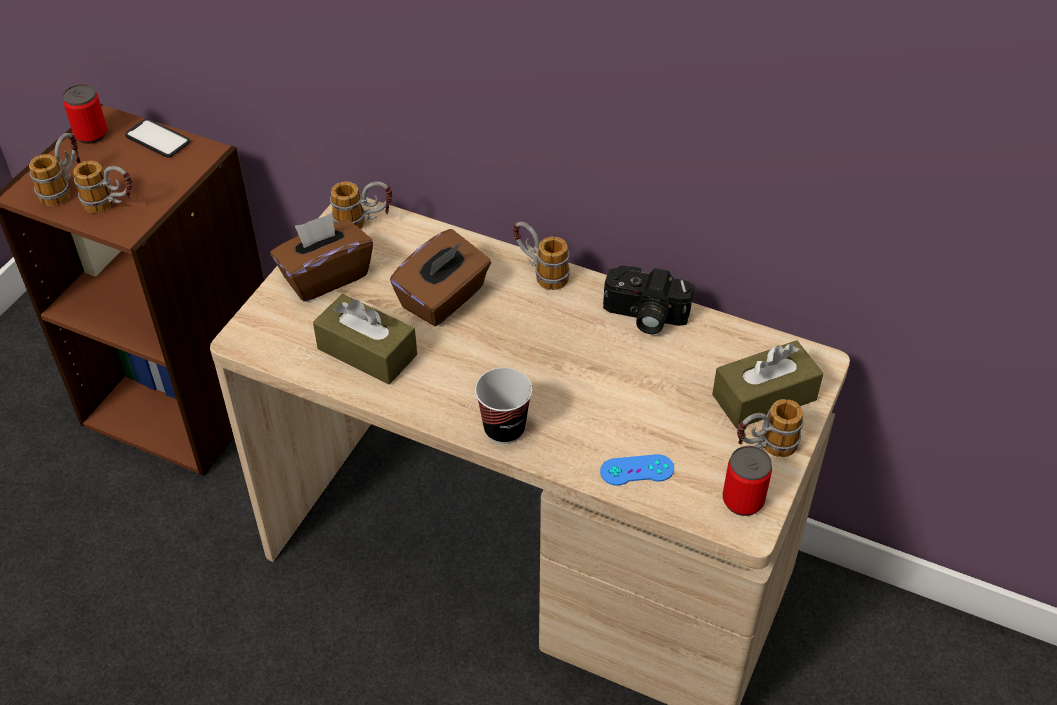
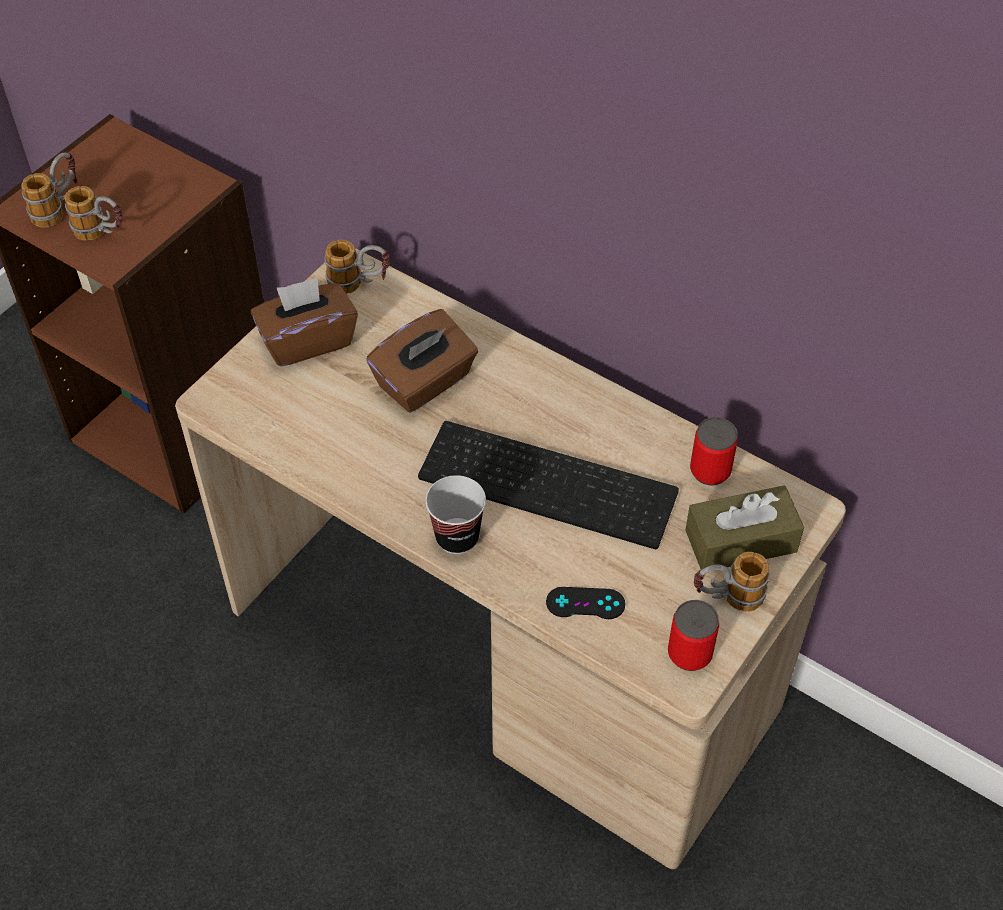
camera: 10 degrees right, 5 degrees up
can [62,84,108,144] -> can moved to [690,417,738,485]
phone [125,119,190,157] -> none
brown tissue box [313,294,417,384] -> none
mug [513,222,570,290] -> none
blue game controller [600,454,674,486] -> black game controller [546,587,625,619]
camera [603,265,694,334] -> none
none -> keyboard [418,421,679,549]

